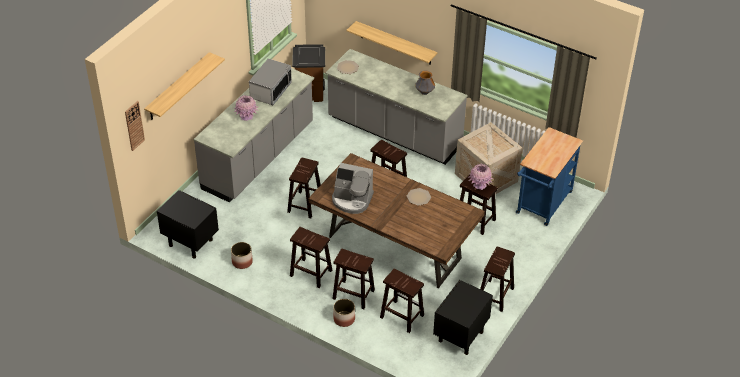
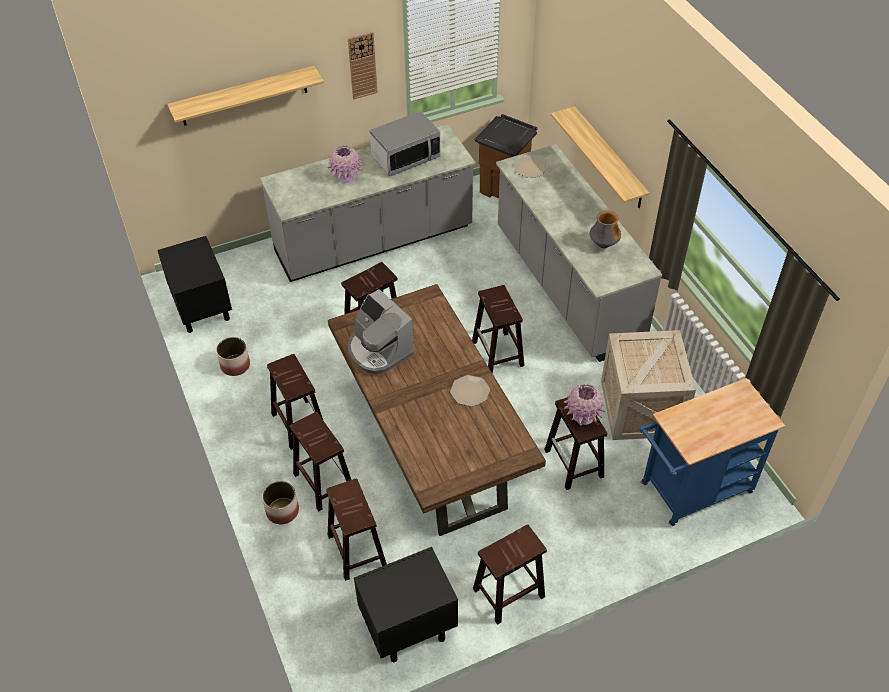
camera: 35 degrees right, 5 degrees up
wall clock [125,101,145,151] -> wall clock moved to [348,32,378,99]

